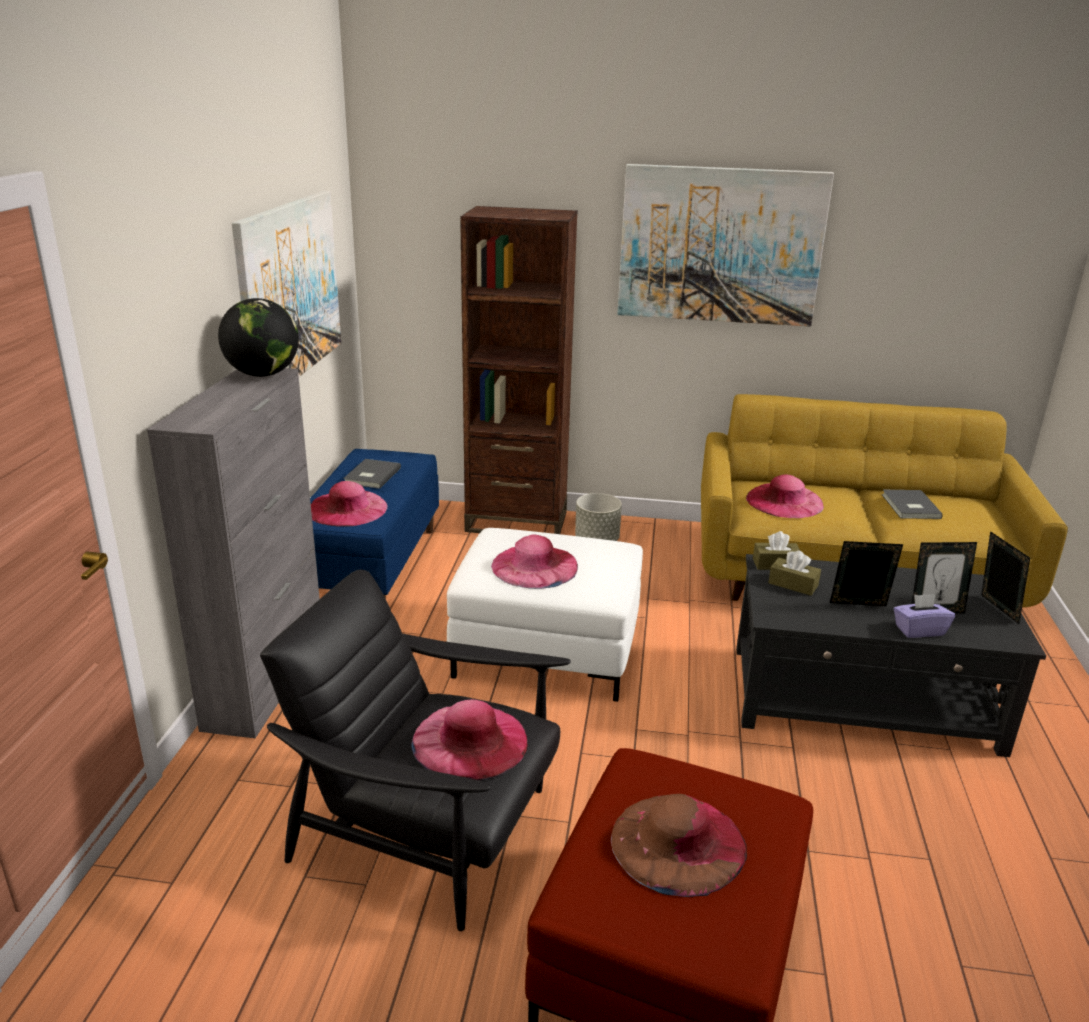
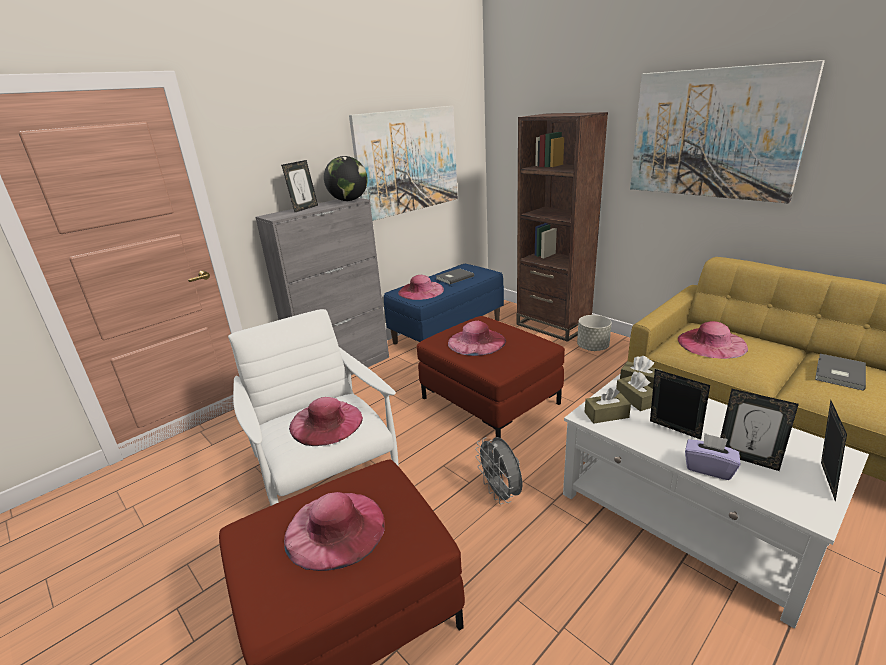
camera: 40 degrees right, 0 degrees up
black armchair [260,570,571,931] -> white armchair [228,309,399,506]
white ottoman [447,528,643,702] -> red ottoman [417,316,565,438]
brown hat [611,794,747,897] -> pink hat [284,492,385,571]
black coffee table [736,554,1046,757] -> white coffee table [563,374,869,629]
none -> picture frame [281,160,318,212]
none -> grey fan [475,437,522,504]
none -> brown tissue box [585,388,631,424]

